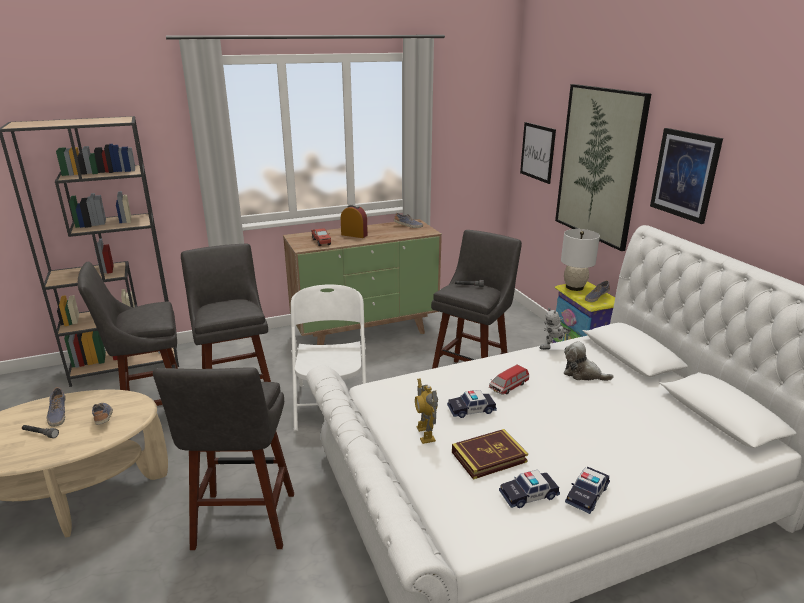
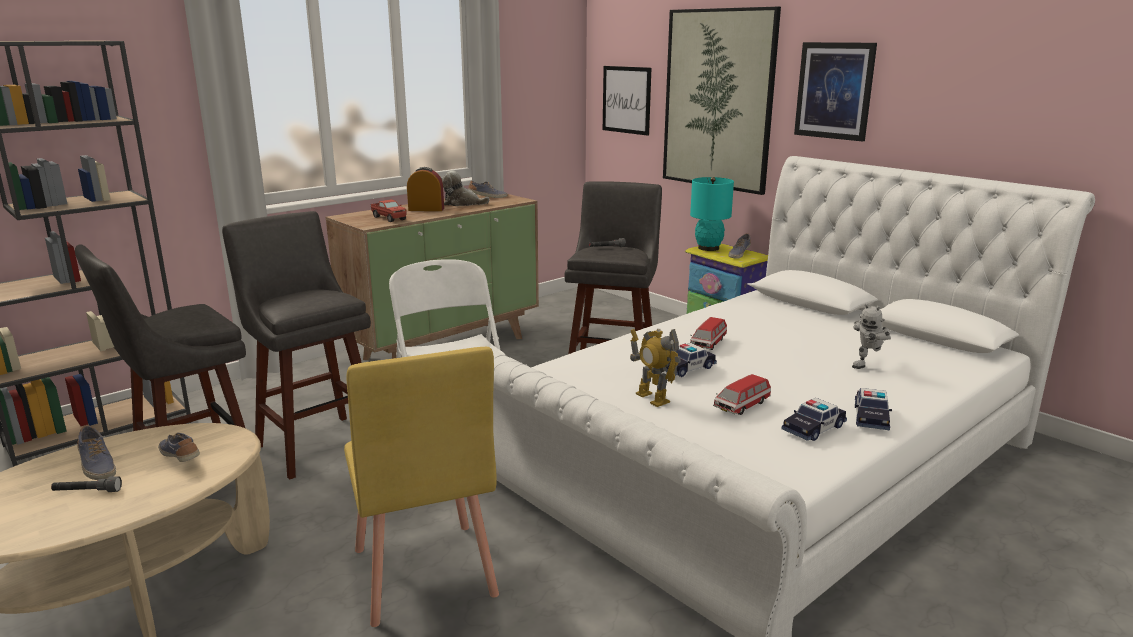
camera: 20 degrees left, 5 degrees down
grey stool [153,367,294,550] -> yellow chair [344,347,499,627]
book [452,429,528,480] -> toy car [713,374,771,415]
toy robot [540,308,571,350] -> toy robot moved to [852,303,891,369]
white table lamp [561,229,600,291] -> turquoise table lamp [690,177,734,251]
plush toy [564,341,614,381] -> plush toy moved to [442,171,490,206]

